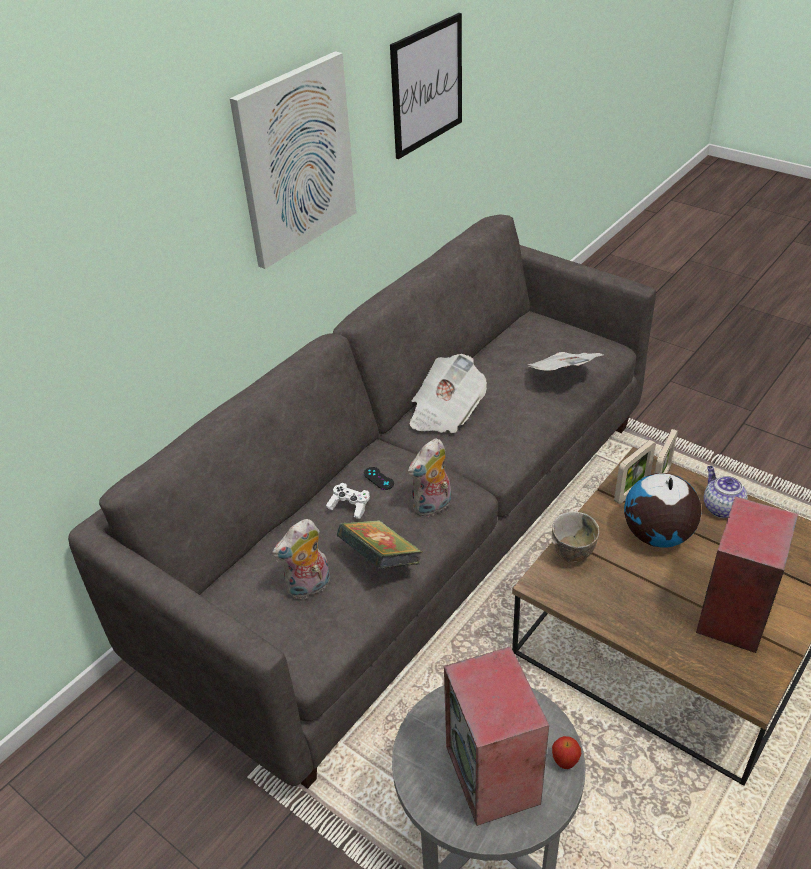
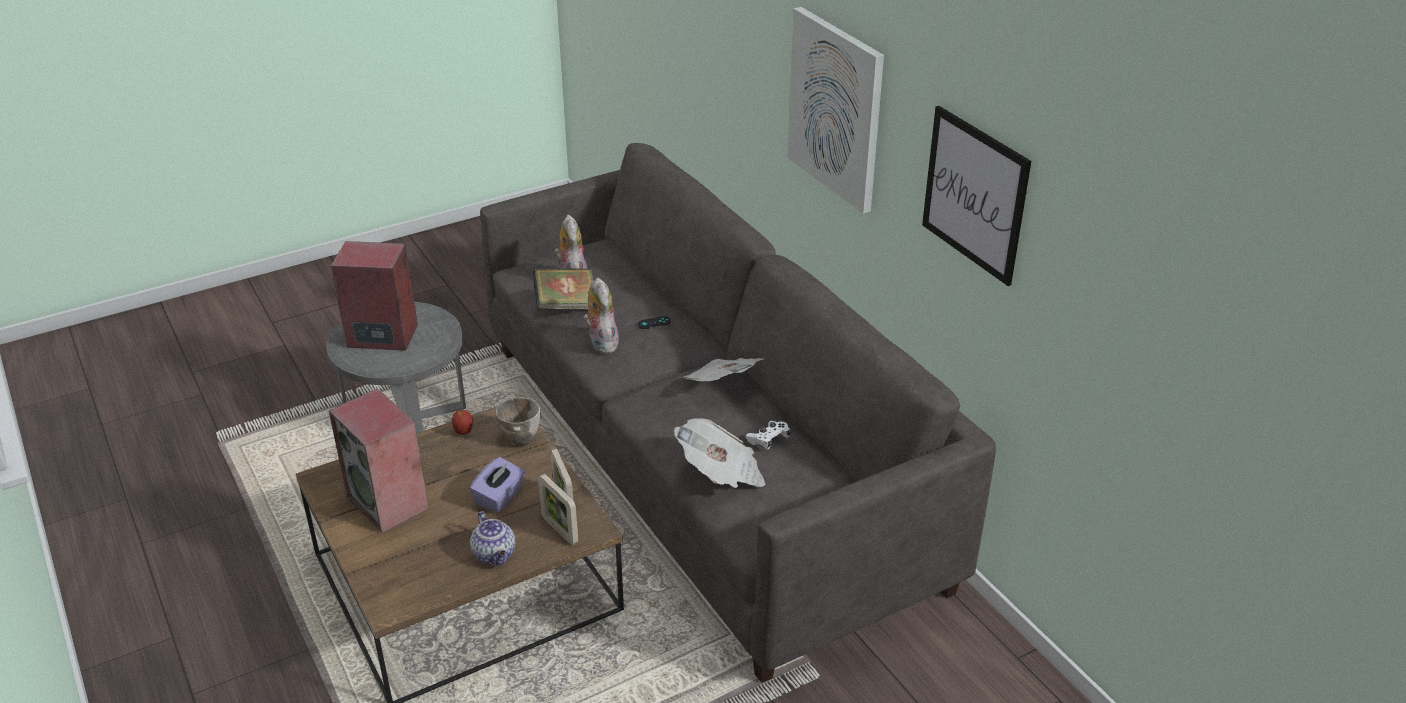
camera: 110 degrees right, 5 degrees down
white game controller [326,483,370,520] -> white game controller moved to [746,421,791,450]
apple [552,736,581,769] -> apple moved to [451,410,473,435]
globe [624,473,701,548] -> purple tissue box [470,457,525,513]
teapot [704,466,748,518] -> teapot turned 60 degrees clockwise [470,511,515,566]

